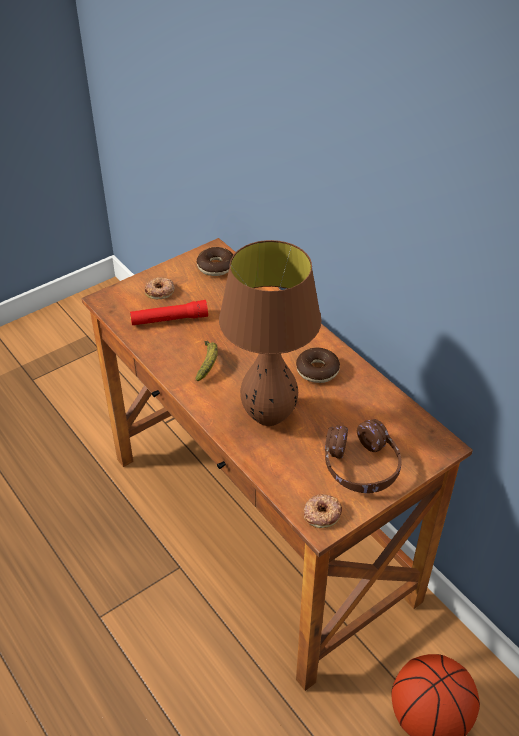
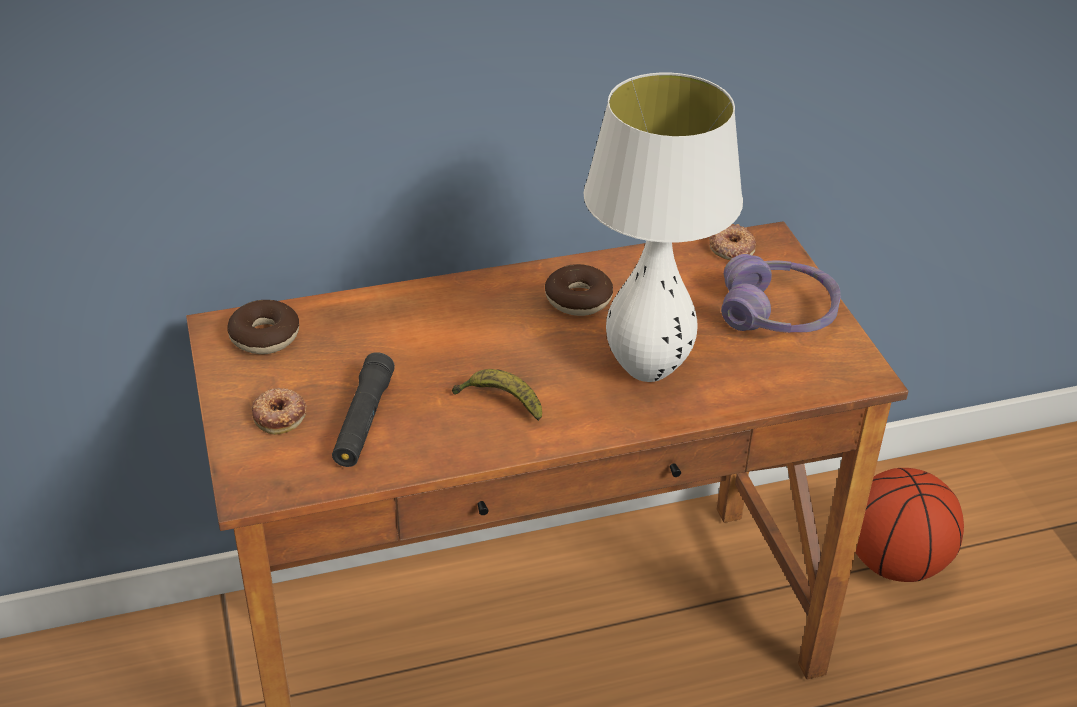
camera: 70 degrees left, 5 degrees down
red flashlight [130,300,208,325] -> black flashlight [332,352,395,467]
brown table lamp [219,240,322,426] -> white table lamp [583,73,743,382]
donut [304,494,342,528] -> donut moved to [709,224,756,260]
brown headphones [325,419,402,493] -> purple headphones [721,254,841,333]

